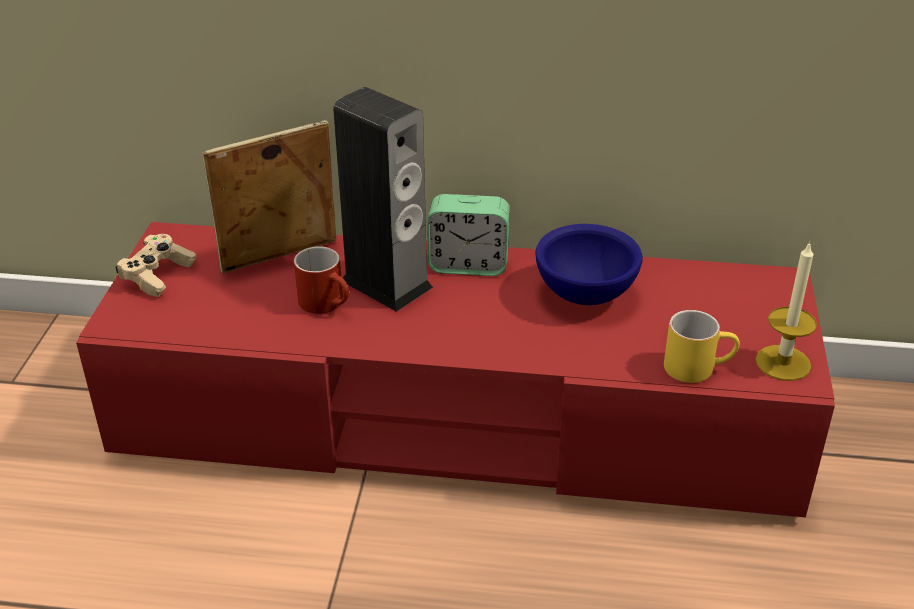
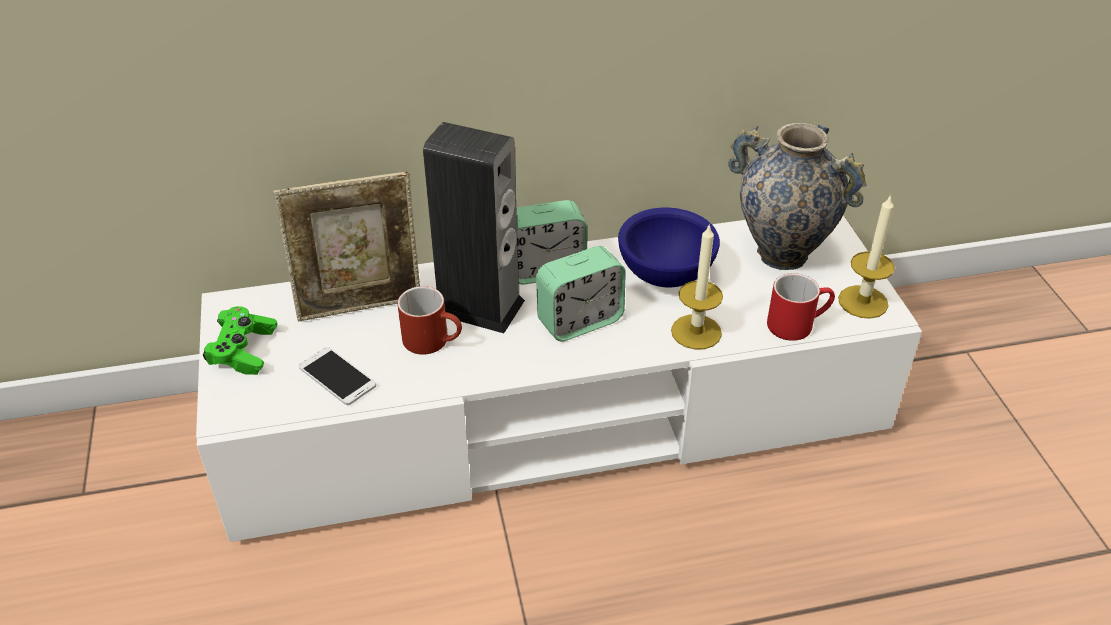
camera: 20 degrees left, 5 degrees up
red tv stand [76,222,835,517] -> white tv stand [196,216,922,542]
beige game controller [116,234,197,297] -> green game controller [203,306,277,375]
picture frame [202,120,337,274] -> picture frame turned 150 degrees counterclockwise [273,171,420,321]
yellow mug [664,310,740,383] -> red mug [767,273,835,341]
none -> phone [299,347,376,405]
none -> alarm clock [536,246,626,341]
none -> candle [671,223,723,350]
none -> vase [728,123,867,270]

